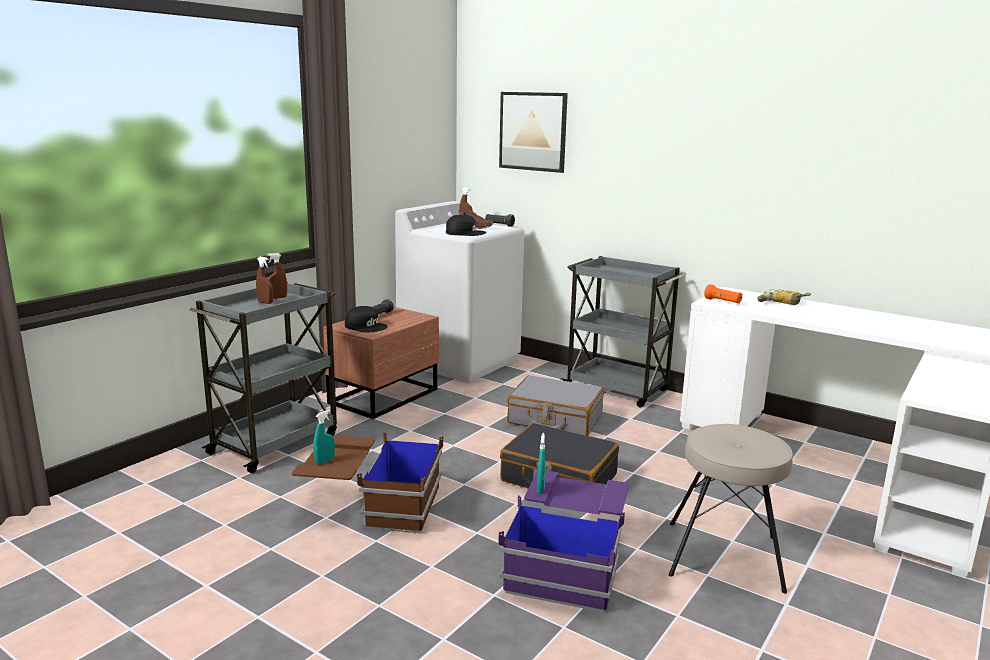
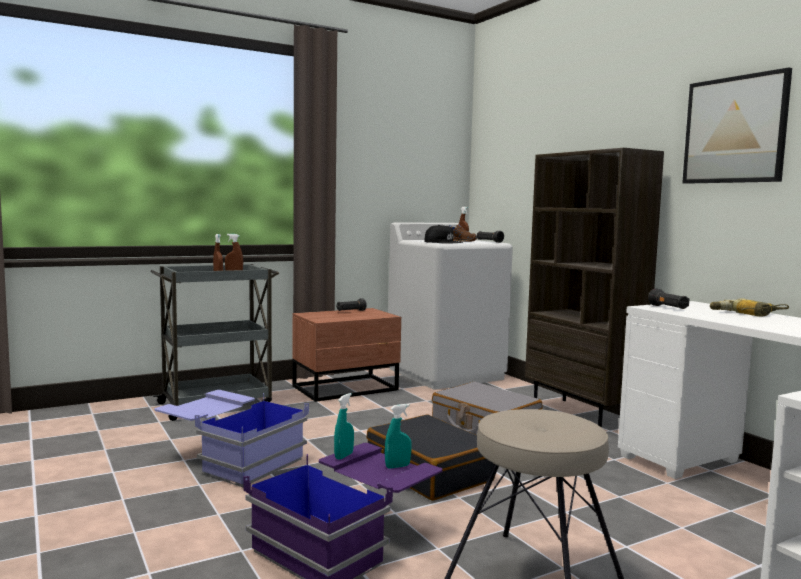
camera: 25 degrees right, 10 degrees down
brown storage box [292,432,443,533] -> blue storage box [154,390,309,487]
turquoise spray bottle [313,410,335,464] -> turquoise spray bottle moved to [385,404,411,469]
black cap [345,306,388,333] -> none
picture [499,92,568,173] -> picture moved to [682,68,792,184]
grey cart [561,256,686,408] -> brown bookcase [525,148,664,428]
orange flashlight [704,284,742,304] -> black flashlight [648,289,690,309]

